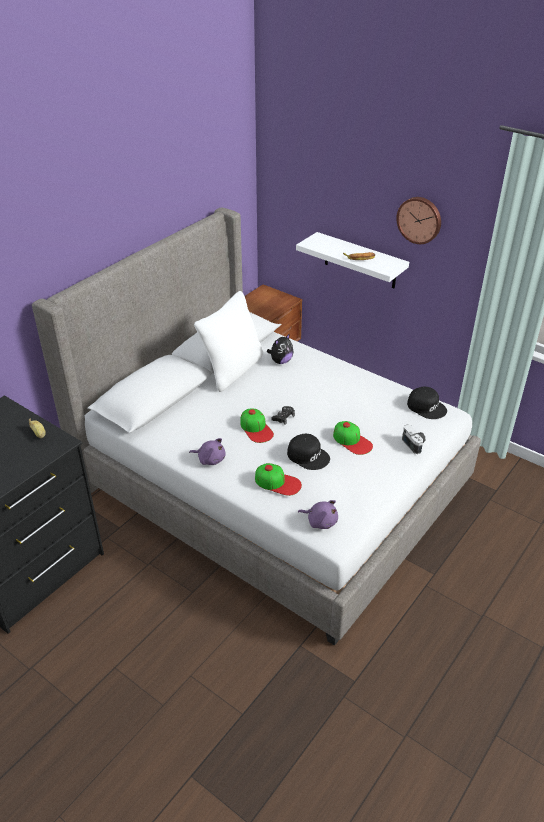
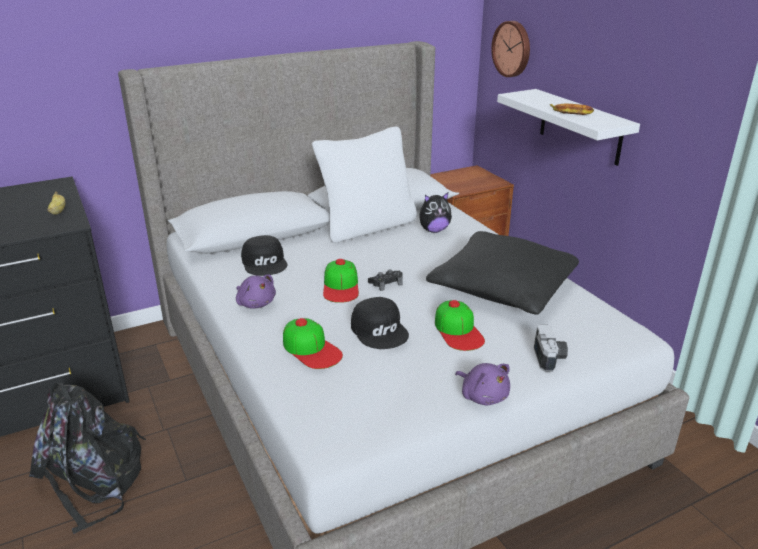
camera: 25 degrees right, 10 degrees down
purple plush toy [298,500,338,529] -> purple plush toy moved to [455,363,510,405]
wall clock [396,197,441,244] -> wall clock moved to [491,21,530,77]
black cap [407,387,447,419] -> black cap moved to [241,235,287,276]
none -> black backpack [29,383,146,534]
none -> black pillow [426,231,579,315]

